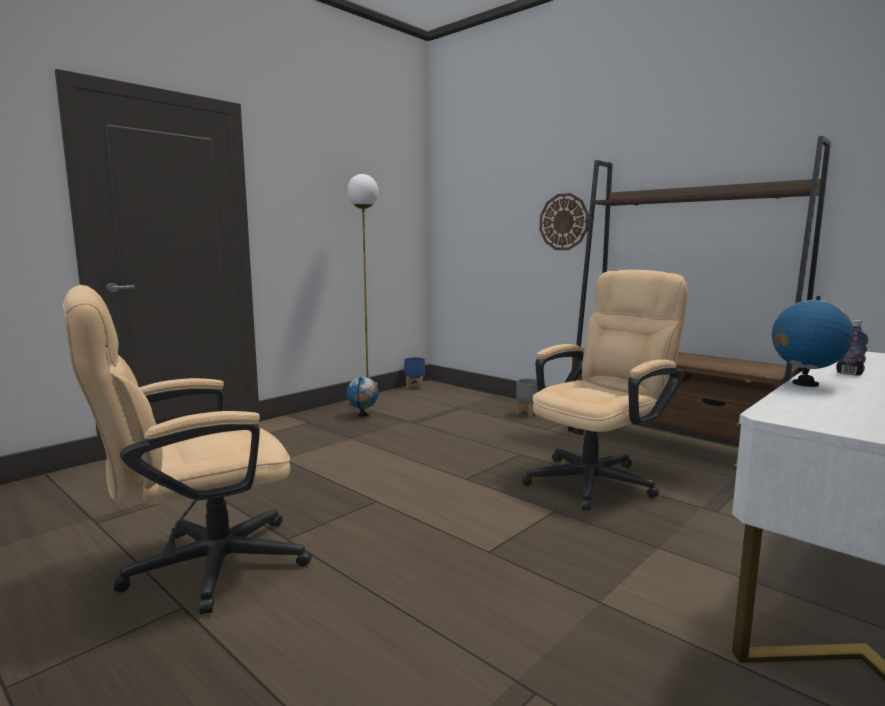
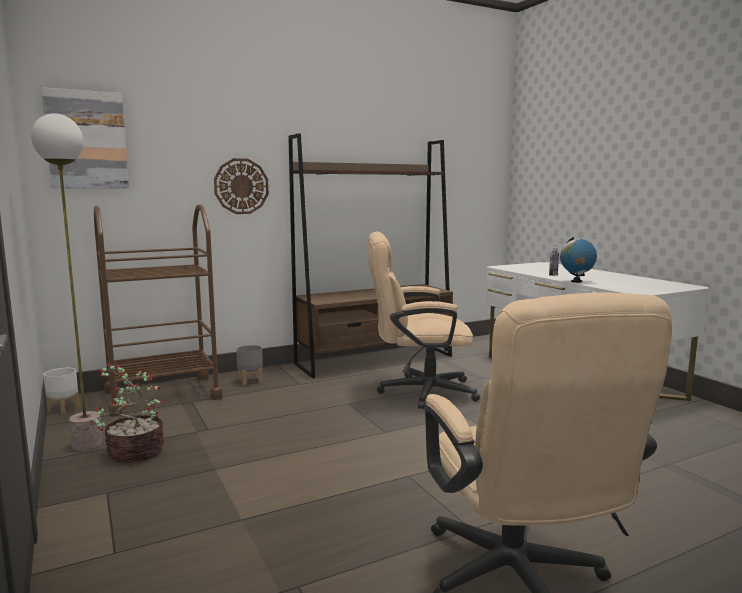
camera: 70 degrees left, 0 degrees up
globe [347,377,379,417] -> potted plant [90,363,164,463]
blue planter [404,357,425,389] -> white planter [43,368,80,415]
beige office chair [522,270,688,511] -> beige office chair turned 75 degrees counterclockwise [368,231,481,409]
none -> picture [42,87,129,188]
none -> brown cart [94,204,223,417]

